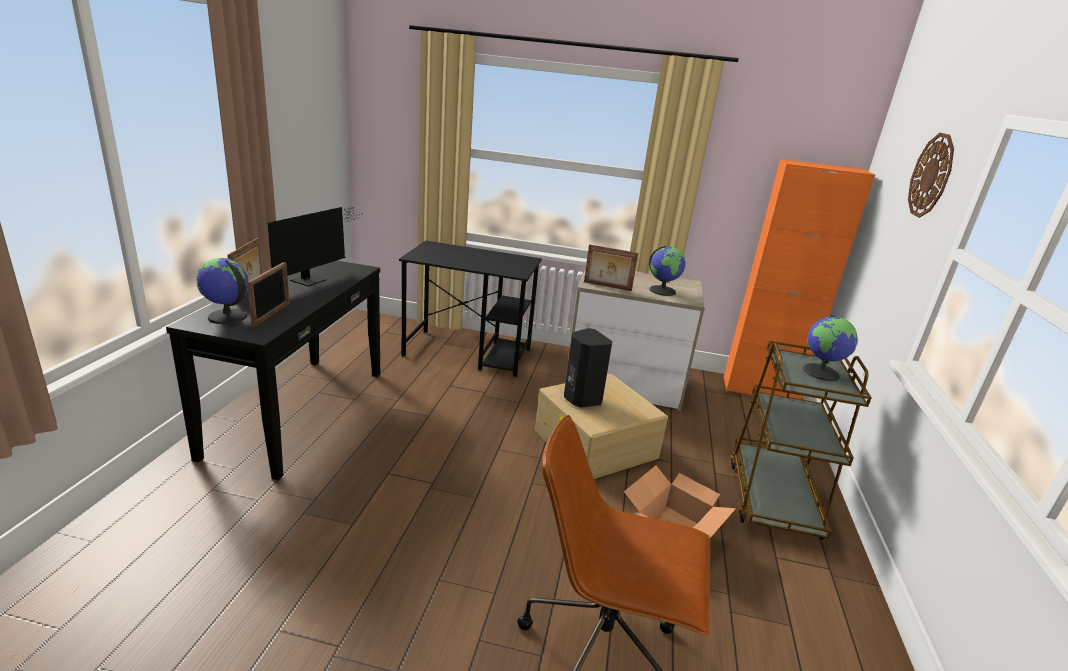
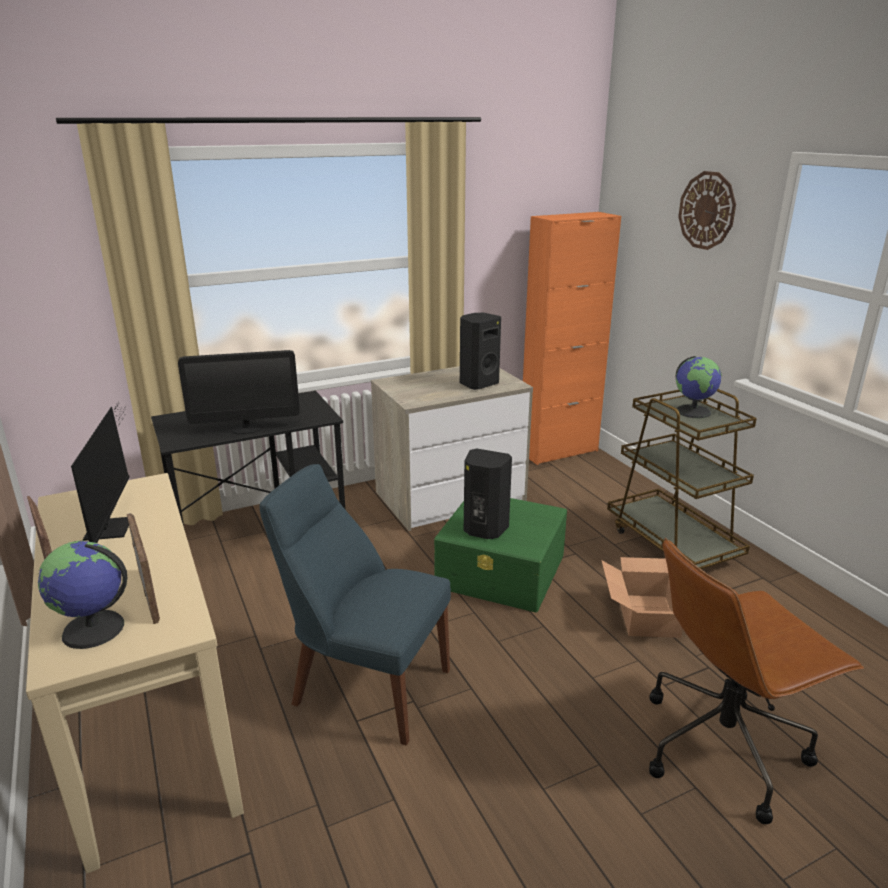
camera: 35 degrees left, 0 degrees up
black console table [166,261,380,480] -> beige console table [26,473,244,874]
beige storage box [535,374,668,479] -> green storage box [434,498,567,612]
picture frame [584,244,638,291] -> none
globe [649,246,686,296] -> black speaker [460,313,501,390]
none -> monitor [178,350,300,434]
none -> blue chair [259,464,451,746]

